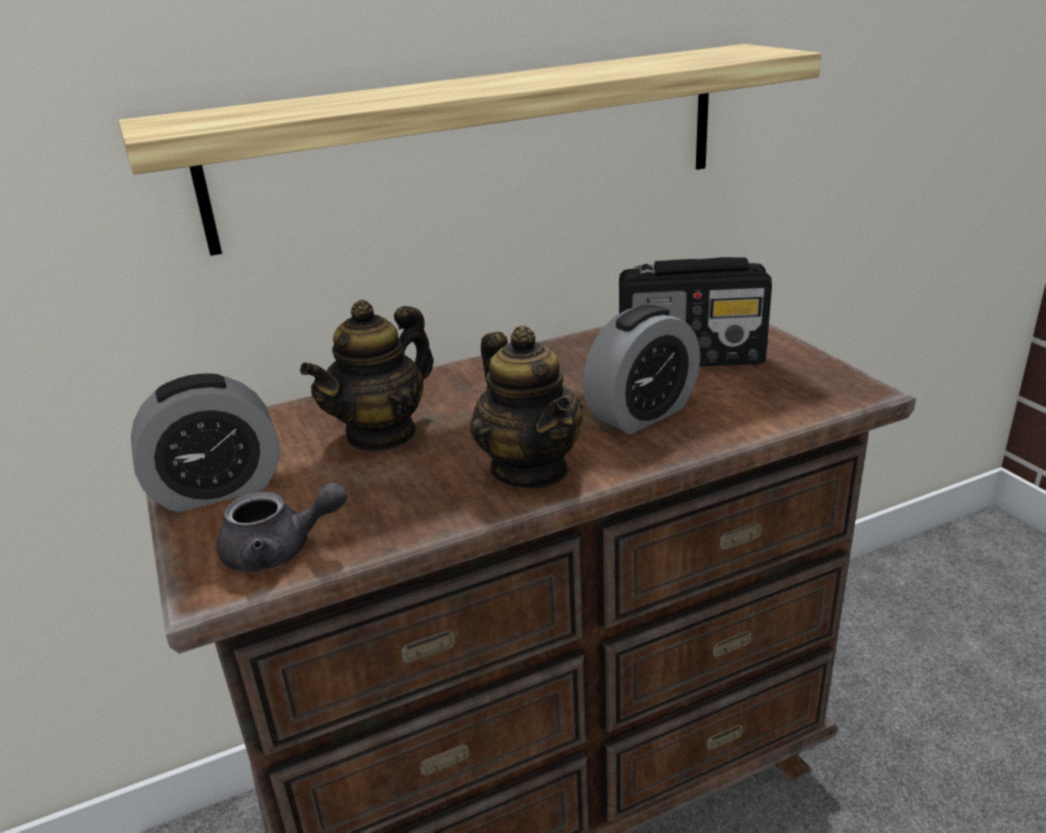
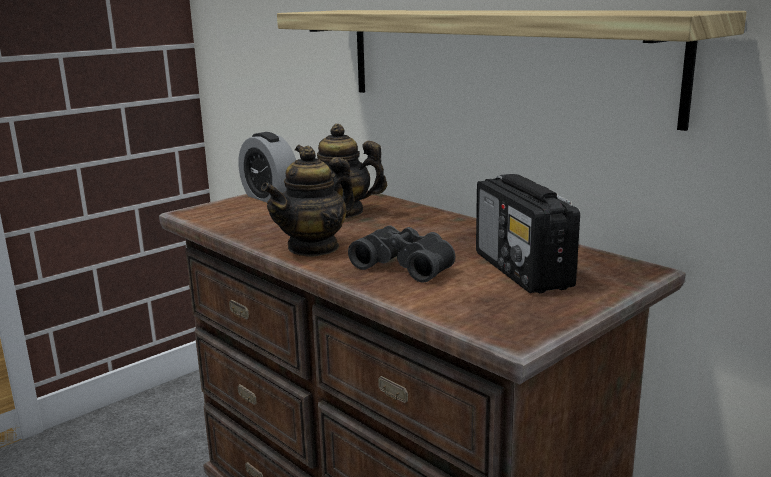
camera: 70 degrees right, 10 degrees down
grey teapot [217,482,347,572] -> none
alarm clock [582,305,700,434] -> black binoculars [348,225,455,282]

